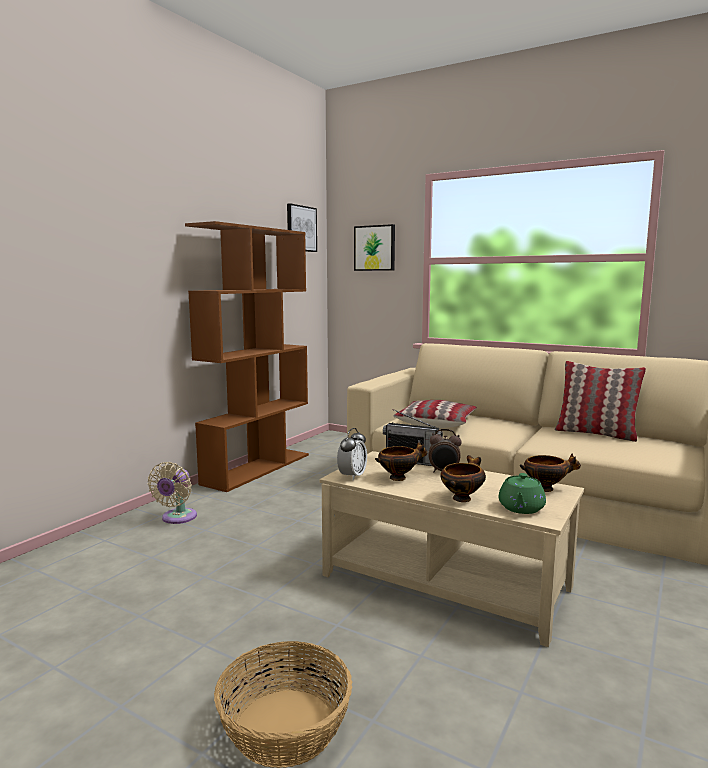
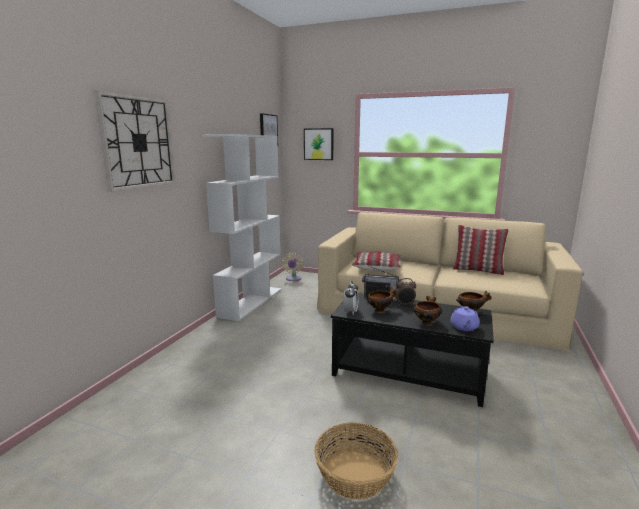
camera: 10 degrees left, 5 degrees up
beige fan [148,462,197,524] -> beige fan moved to [282,253,303,281]
brown bookcase [185,221,309,492] -> white bookcase [202,134,281,322]
beige coffee table [319,451,584,647] -> black coffee table [331,293,494,407]
green teapot [498,473,546,514] -> purple teapot [450,306,480,331]
none -> wall clock [95,91,175,192]

